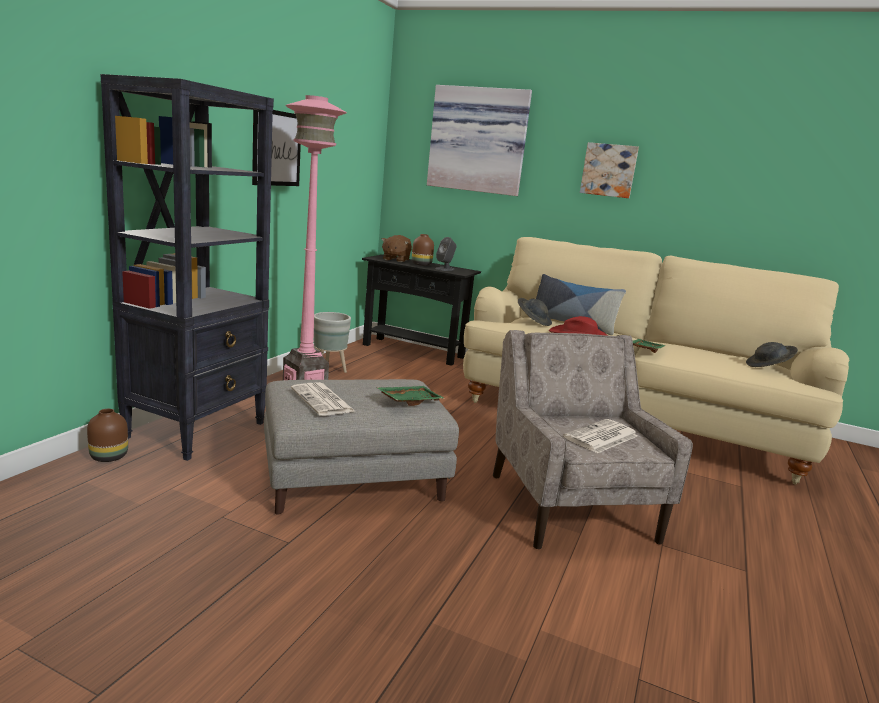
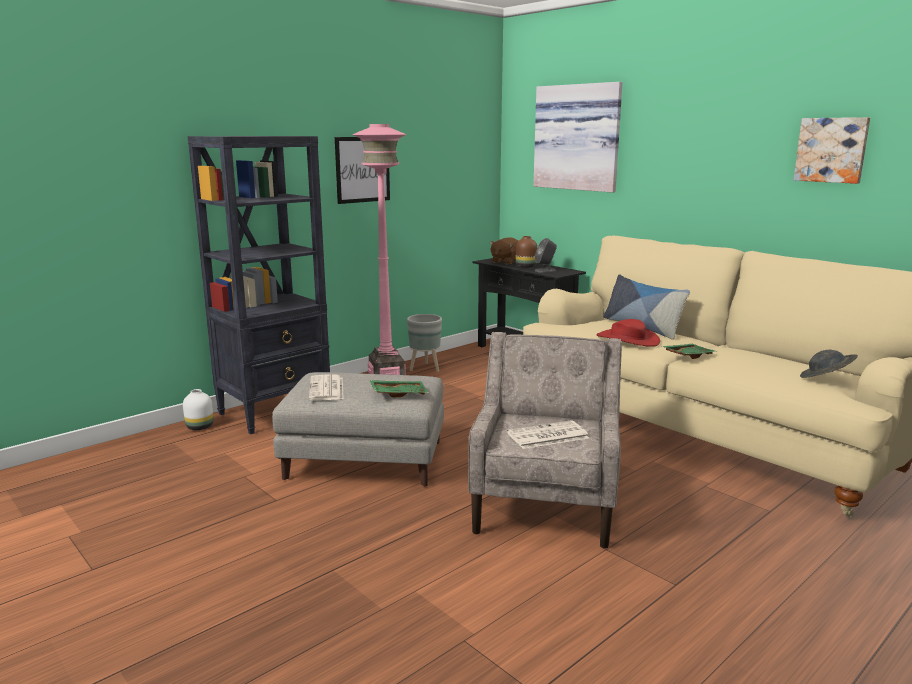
camera: 25 degrees right, 0 degrees up
brown vase [87,409,128,462] -> white vase [183,389,214,430]
grey hat [518,298,552,326] -> none
picture [580,142,639,198] -> picture moved to [793,117,870,184]

